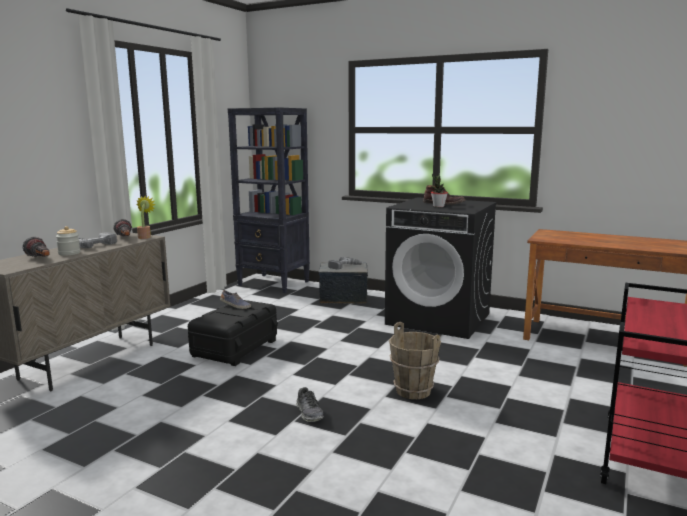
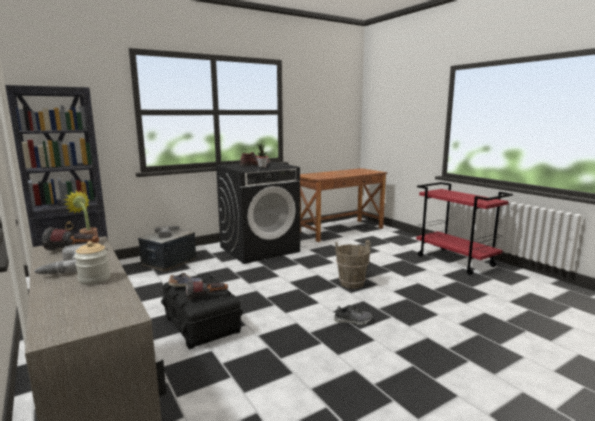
camera: 60 degrees left, 0 degrees up
flashlight [23,237,50,257] -> flashlight moved to [186,281,228,300]

